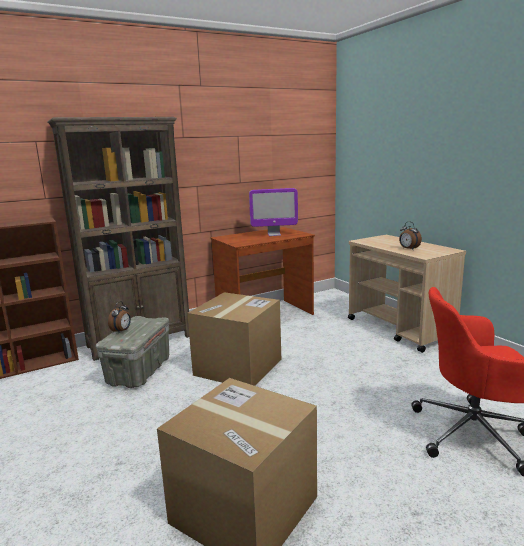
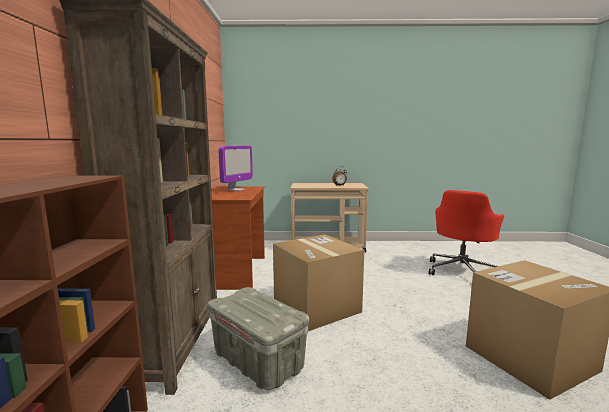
camera: 60 degrees left, 5 degrees down
alarm clock [108,301,131,334] -> none

